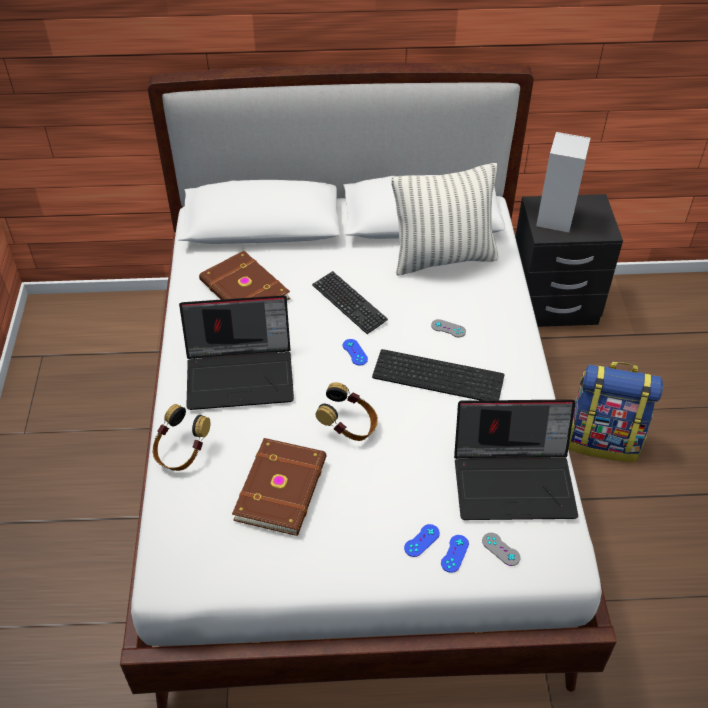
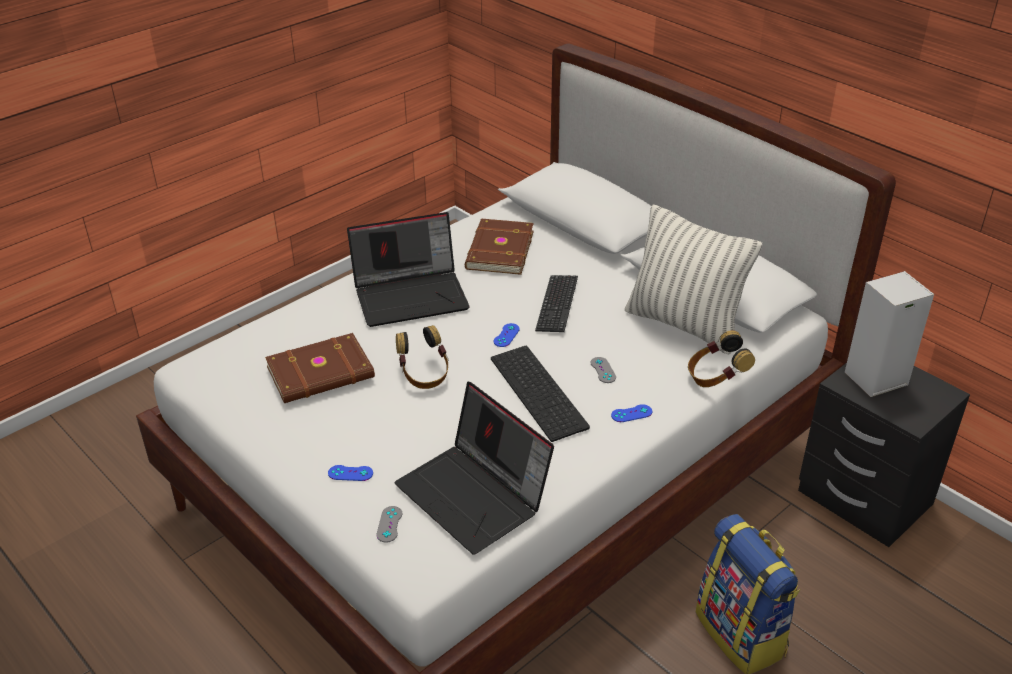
camera: 50 degrees right, 10 degrees down
headphones [153,404,211,471] -> headphones moved to [688,330,755,387]
laptop [179,295,294,410] -> laptop turned 60 degrees counterclockwise [347,212,470,327]
blue game controller [441,535,469,573] -> blue game controller moved to [611,404,652,422]

